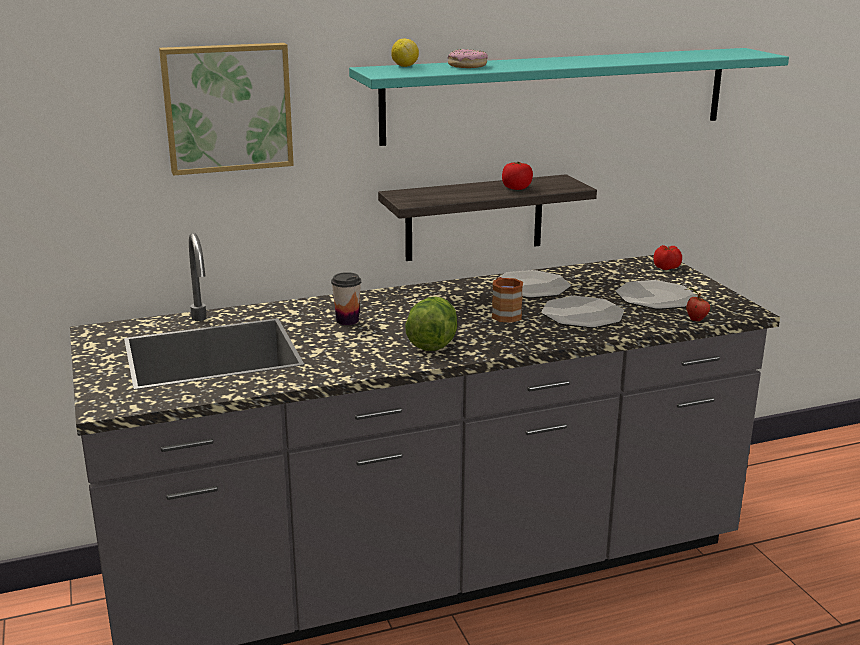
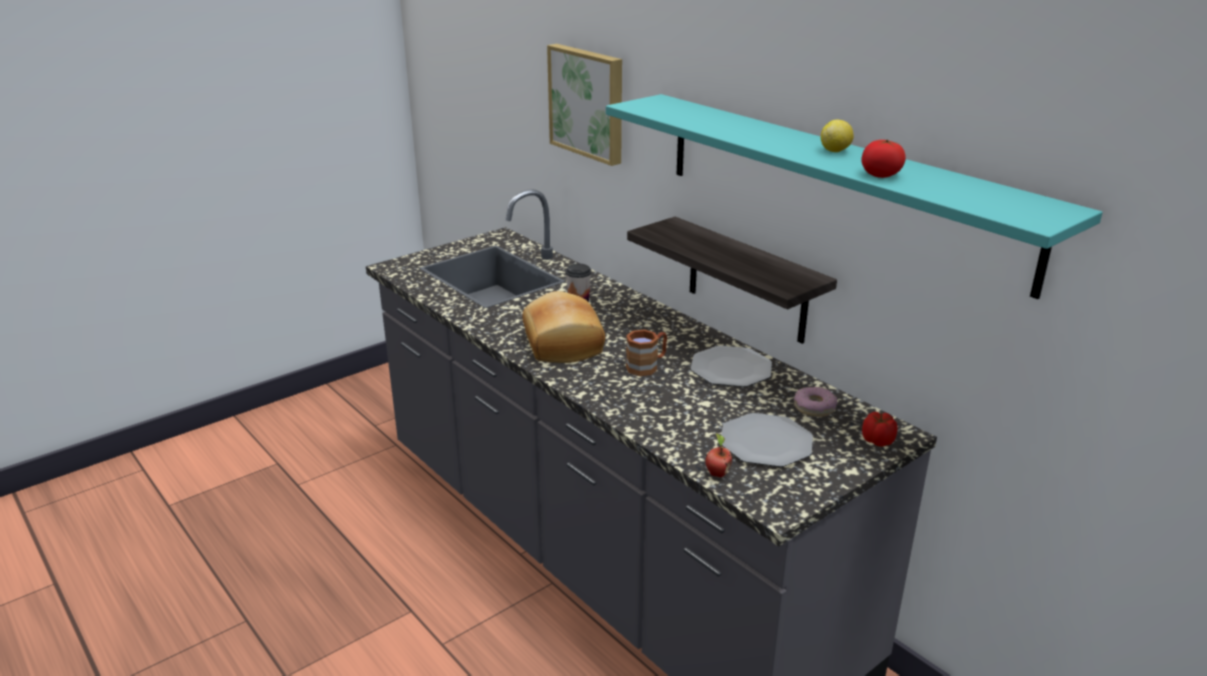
camera: 70 degrees right, 5 degrees up
lemon [391,38,419,67] -> lemon moved to [821,120,854,152]
lettuce [405,297,457,351] -> bread [522,291,605,363]
donut [448,49,488,68] -> donut moved to [794,387,837,417]
tomato [502,162,533,190] -> tomato moved to [861,140,906,178]
plate [542,296,624,328] -> none

